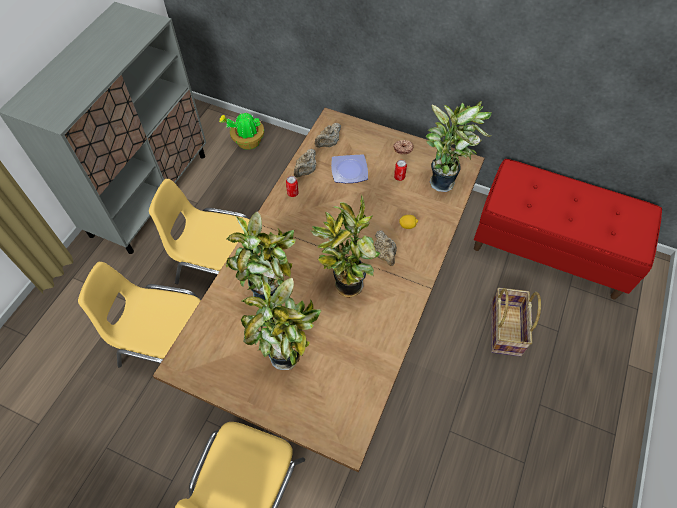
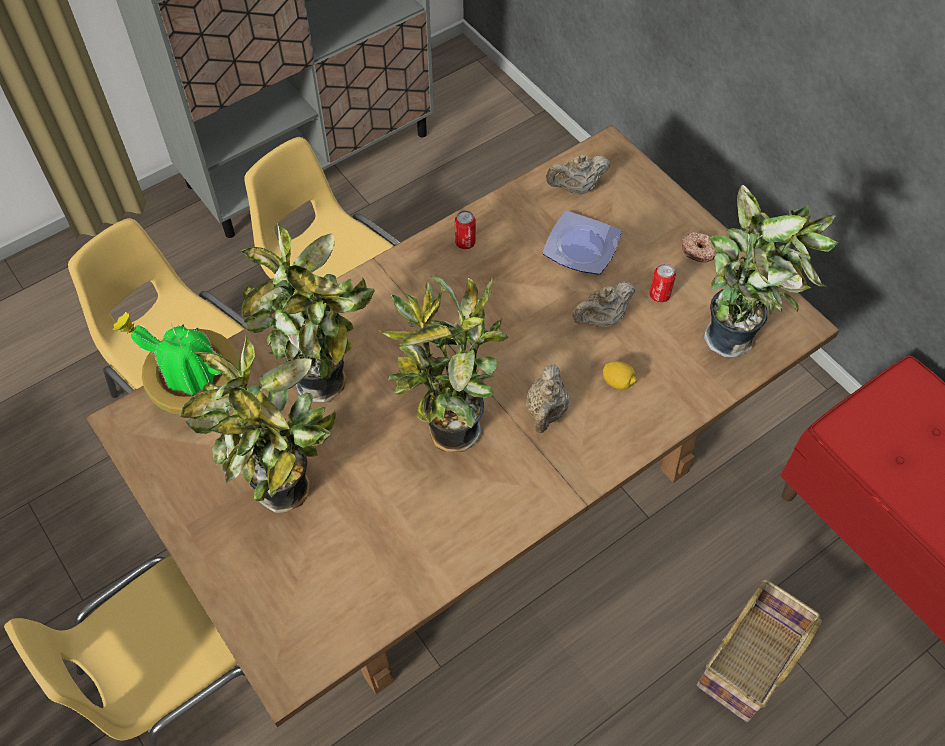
camera: 30 degrees right, 0 degrees up
potted plant [219,111,264,150] -> potted plant moved to [112,312,241,415]
beige teapot [294,149,316,178] -> beige teapot moved to [572,282,635,327]

